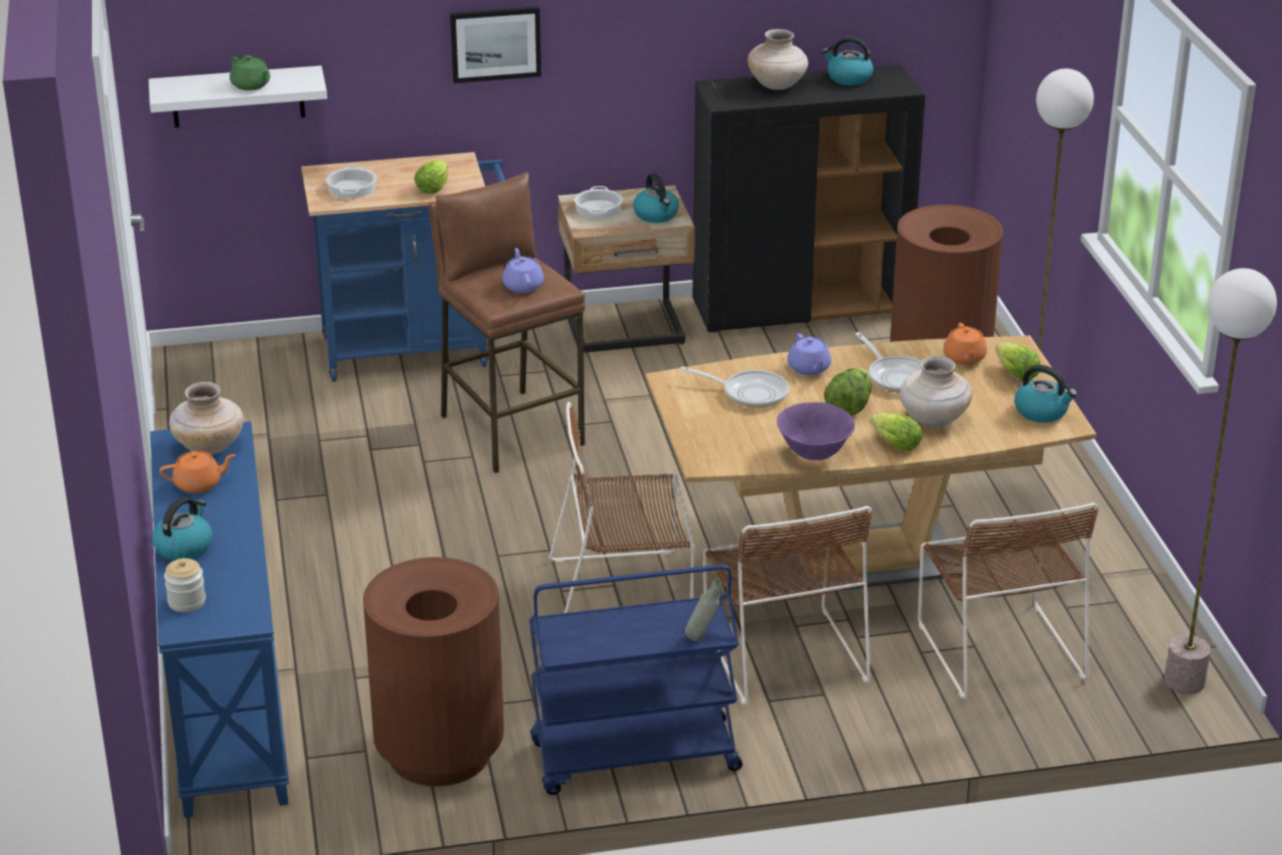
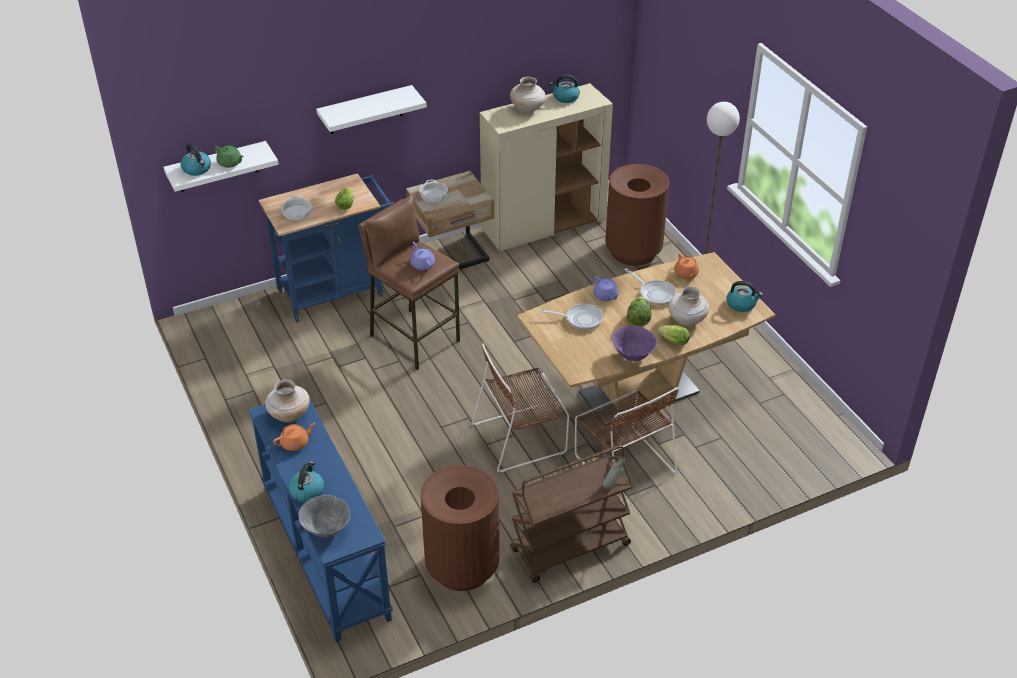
camera: 15 degrees left, 10 degrees up
jar [164,558,206,612] -> grey bowl [298,495,350,538]
picture [450,6,541,83] -> white shelf [316,85,427,134]
blue cart [529,564,742,795] -> brown cart [510,445,633,582]
kettle [633,173,679,223] -> kettle moved to [180,143,211,176]
black cabinet [693,65,925,333] -> beige cabinet [480,83,613,251]
brown chair [918,503,1099,700] -> none
lettuce [996,343,1041,380] -> none
floor lamp [1164,268,1277,694] -> none

